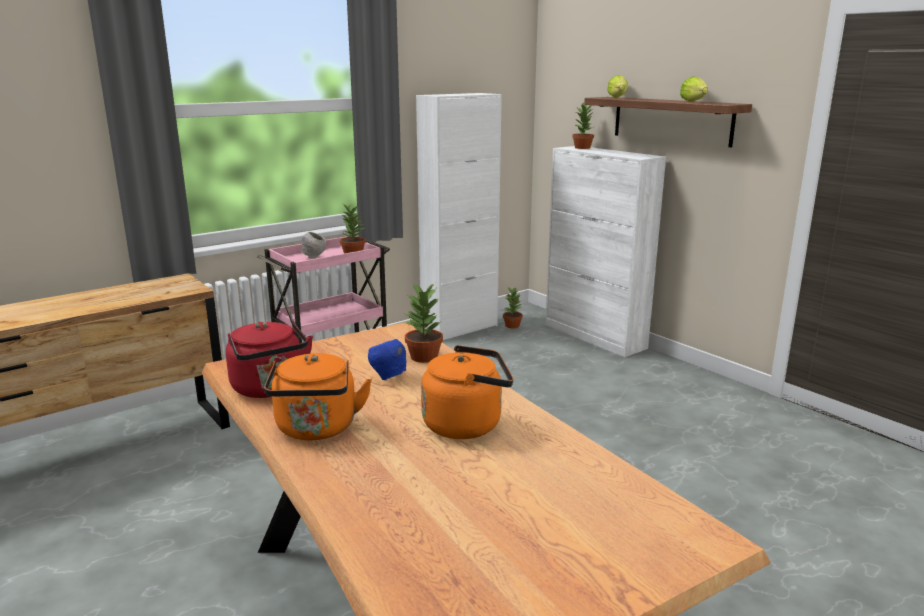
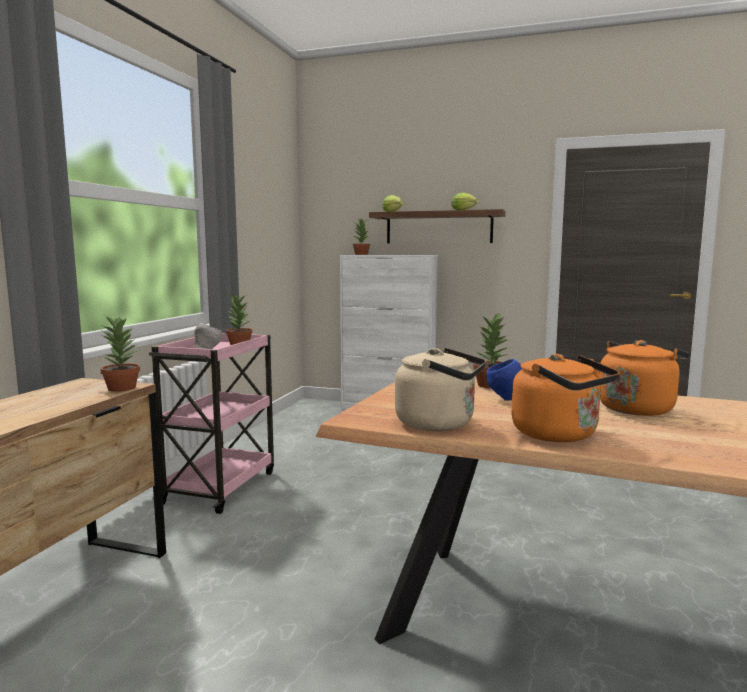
camera: 35 degrees left, 10 degrees down
red kettle [226,321,313,398] -> beige kettle [395,348,486,431]
white cabinet [416,93,502,340] -> none
potted plant [503,286,523,328] -> potted plant moved to [101,316,140,392]

